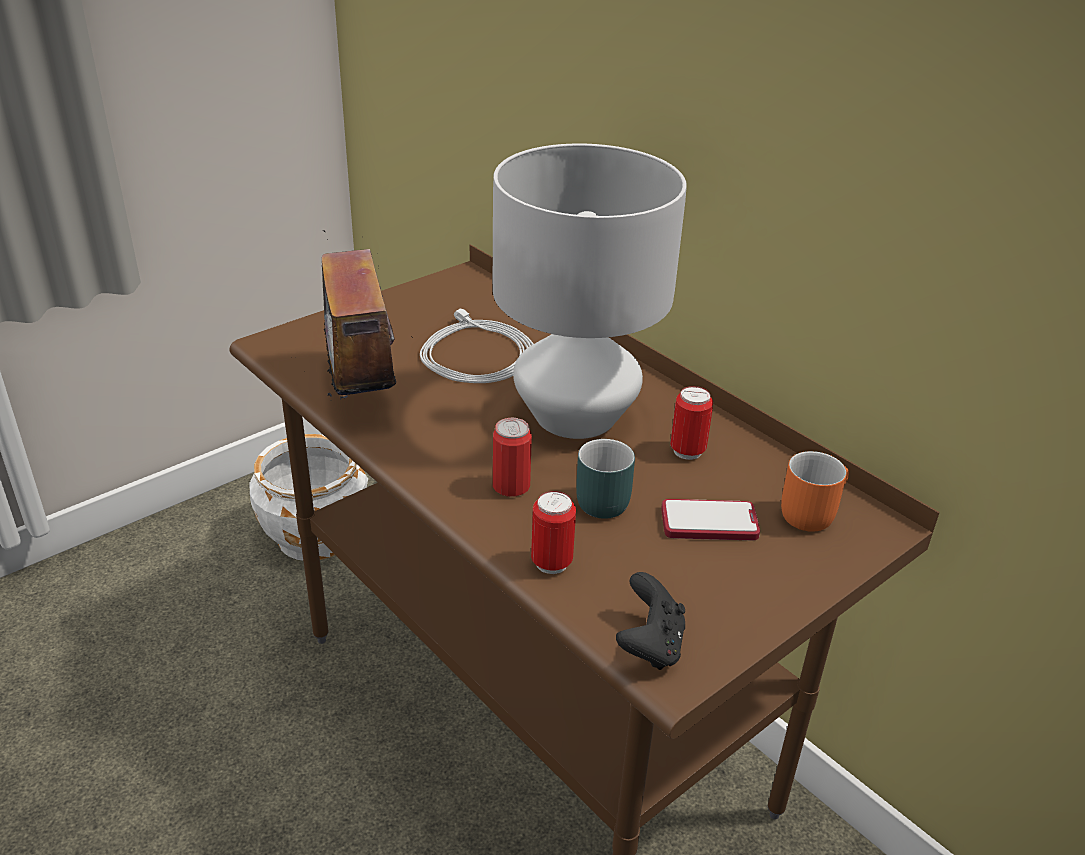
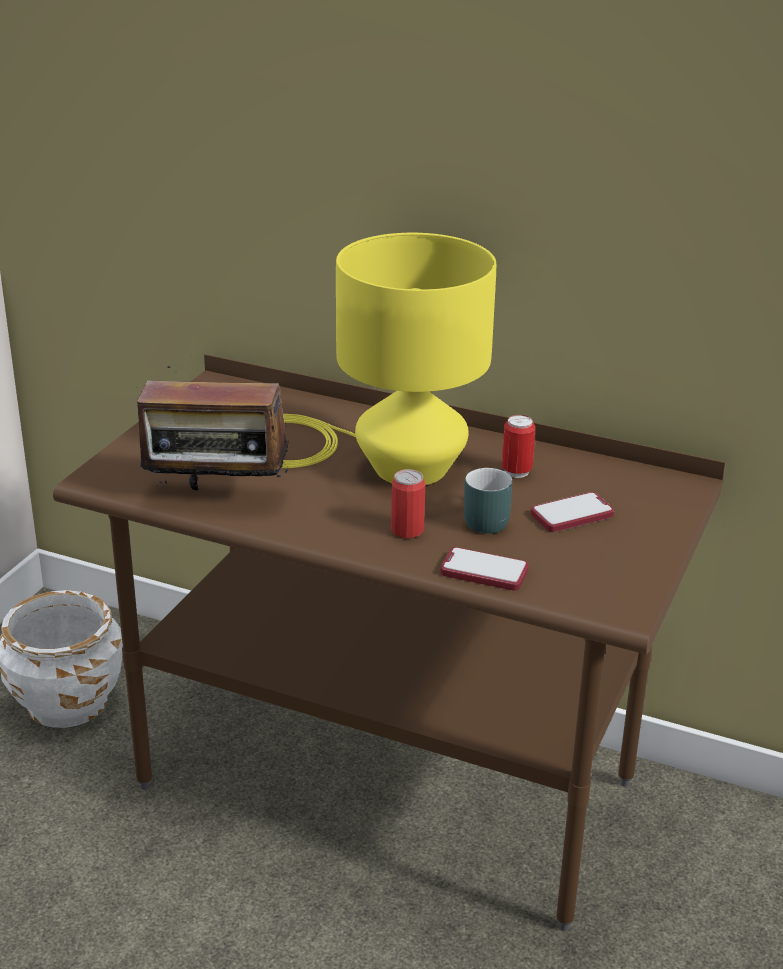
camera: 25 degrees left, 5 degrees down
radio [295,230,396,399] -> radio turned 45 degrees counterclockwise [137,366,288,501]
white table lamp [420,144,687,439] -> yellow table lamp [282,233,496,485]
can [531,491,576,574] -> phone [440,547,529,590]
black game controller [616,572,685,670] -> none
orange mug [781,451,849,532] -> none

